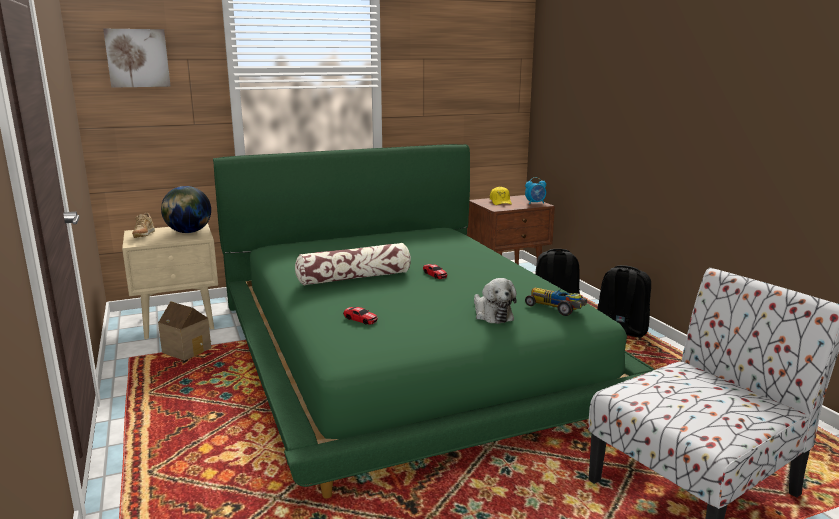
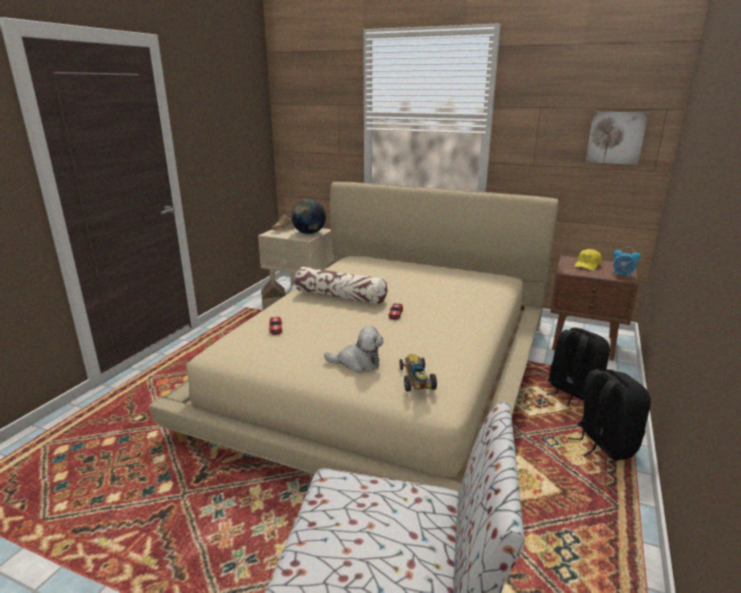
camera: 45 degrees right, 5 degrees up
picture [103,29,171,88] -> picture moved to [585,112,648,165]
green bed [213,144,654,498] -> beige bed [148,182,559,492]
plush toy [474,278,517,324] -> plush toy turned 105 degrees counterclockwise [324,326,384,373]

